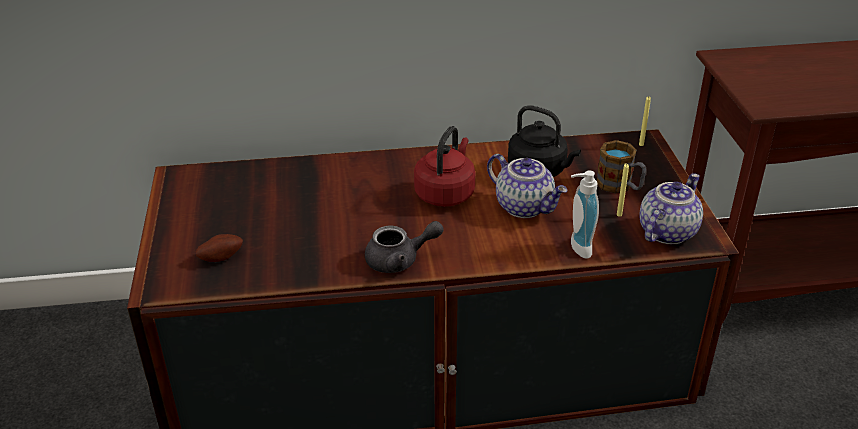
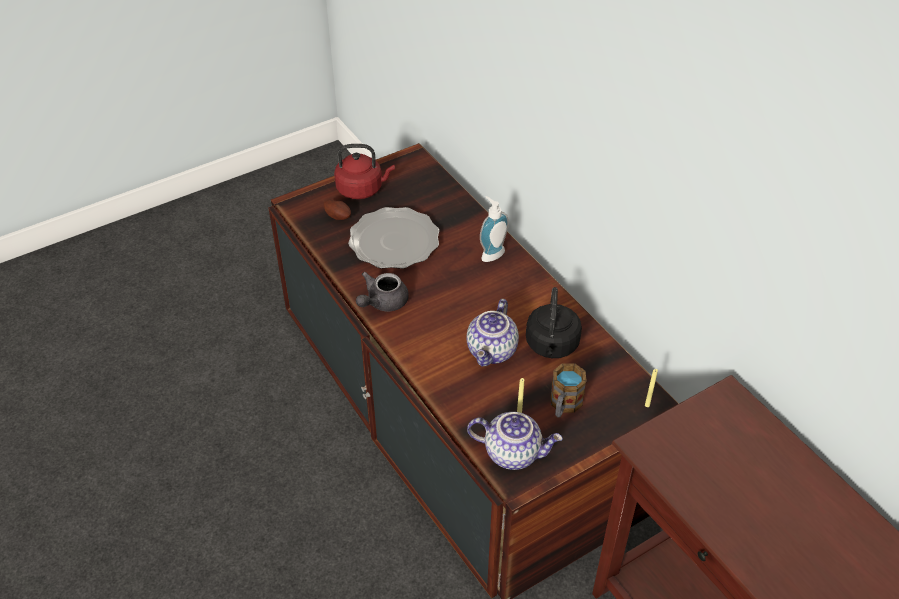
camera: 65 degrees right, 10 degrees up
grey teapot [365,221,444,273] -> grey teapot turned 75 degrees clockwise [356,272,409,311]
red kettle [414,126,475,207] -> red kettle moved to [334,144,395,199]
soap dispenser [571,171,599,259] -> soap dispenser moved to [480,196,509,262]
none -> plate [348,207,439,269]

